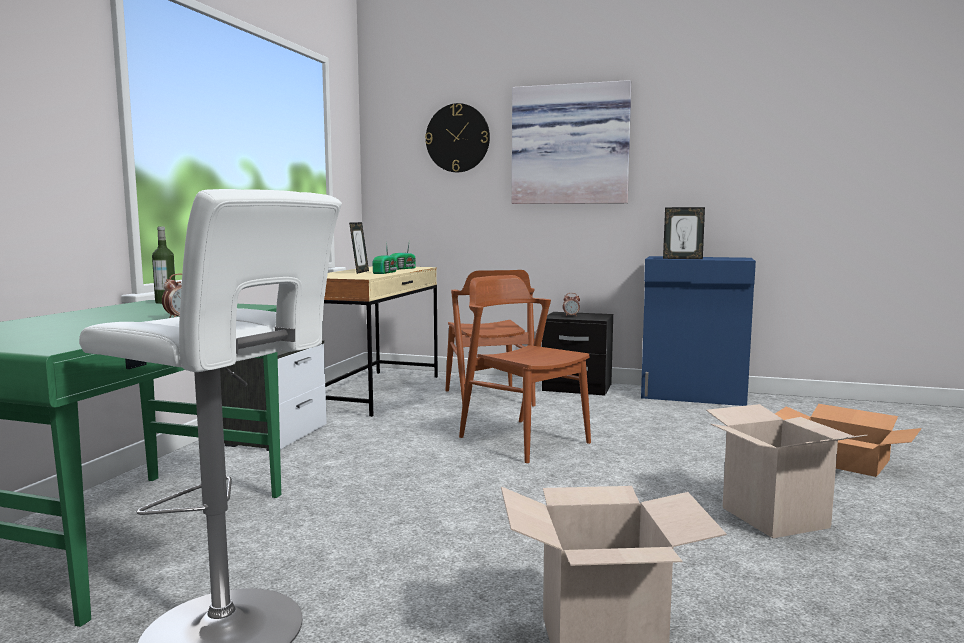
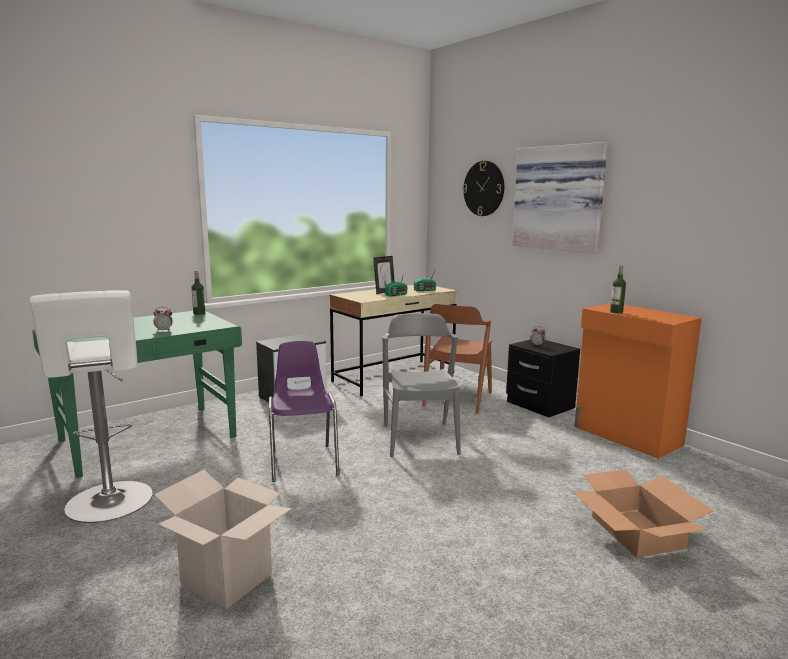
camera: 35 degrees right, 5 degrees up
brown chair [459,275,591,463] -> grey chair [382,313,461,457]
blue cabinet [641,256,756,406] -> orange cabinet [575,303,702,459]
picture frame [663,207,705,259] -> bottle [610,265,626,314]
cardboard box [706,404,867,538] -> none
none -> purple chair [269,341,340,482]

